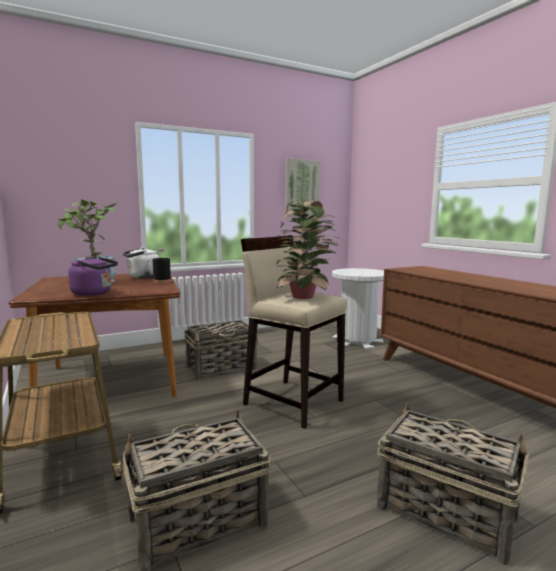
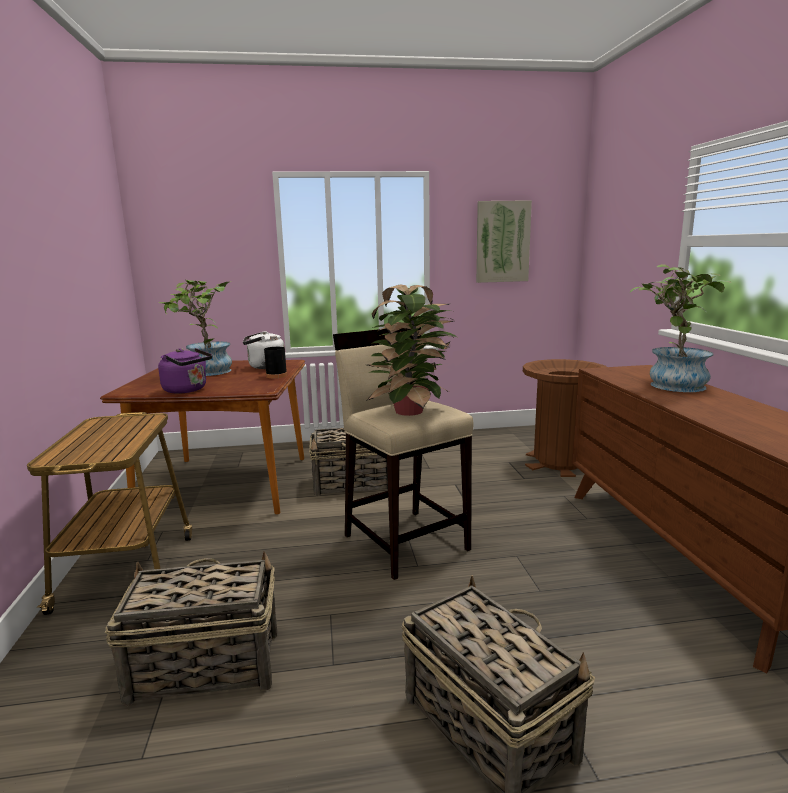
camera: 20 degrees right, 5 degrees up
white trash can [332,268,384,349] -> brown trash can [523,359,607,477]
none -> potted plant [629,264,732,392]

